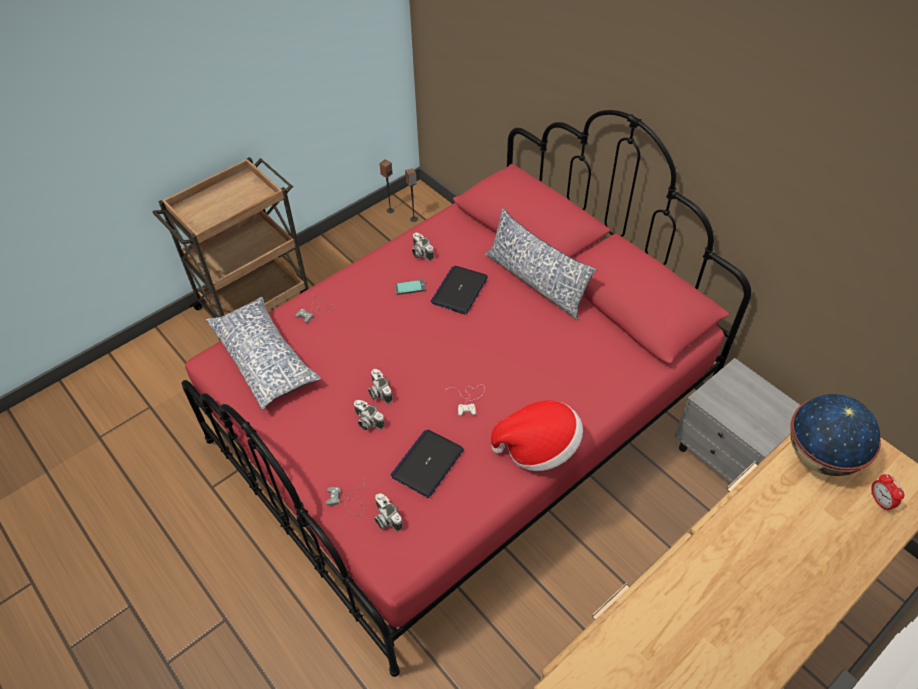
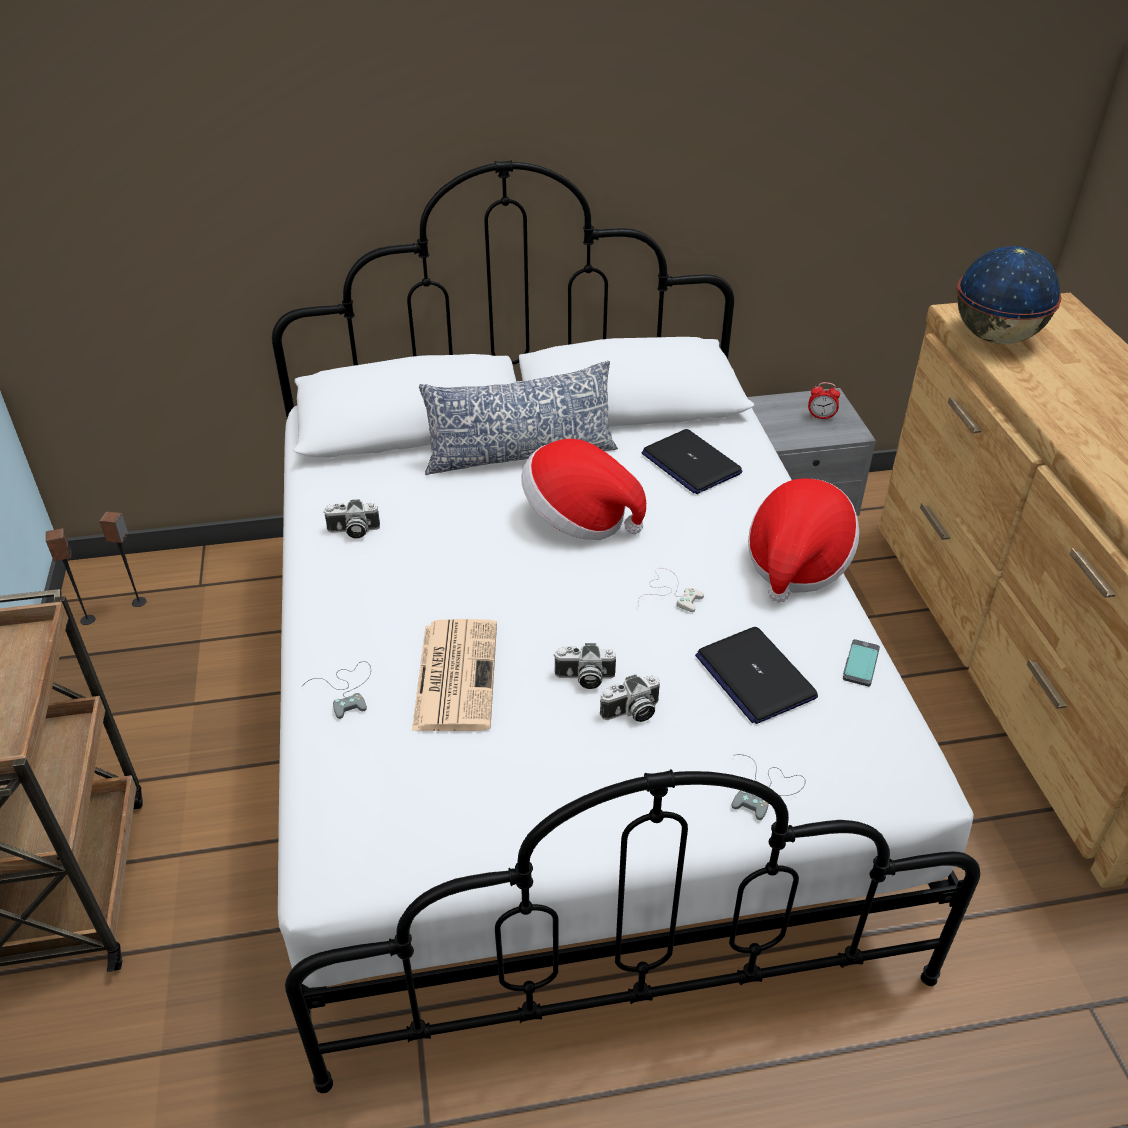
camera: 60 degrees left, 10 degrees down
red bed [181,110,752,677] -> white bed [272,160,980,1093]
pillow [206,297,321,410] -> none
camera [374,493,403,531] -> none
phone [395,280,426,295] -> phone moved to [843,639,880,687]
laptop [430,266,488,315] -> laptop moved to [642,429,742,494]
alarm clock [871,474,904,510] -> alarm clock moved to [808,382,840,420]
none -> newspaper [412,619,497,731]
none -> hat [521,439,646,540]

